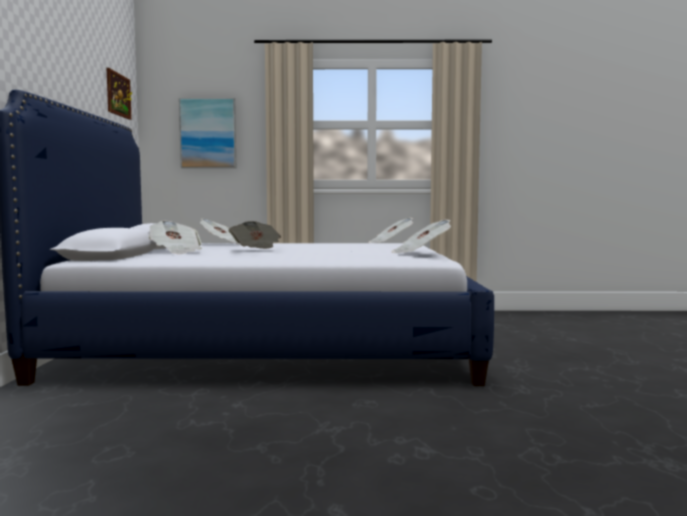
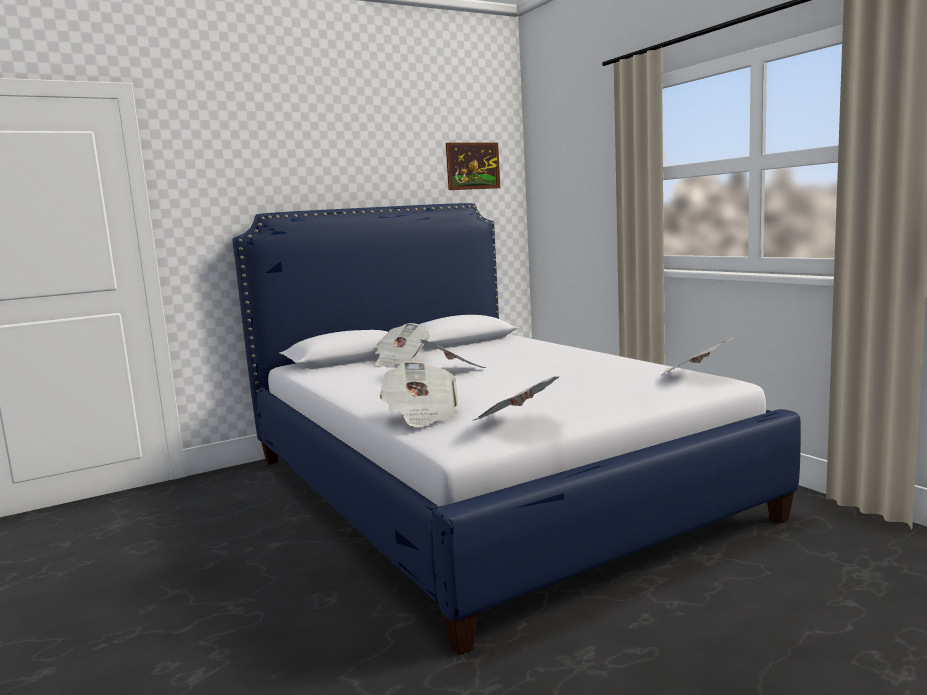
camera: 60 degrees right, 5 degrees up
picture [179,98,236,168] -> none
newspaper [200,218,241,245] -> newspaper moved to [380,361,458,427]

